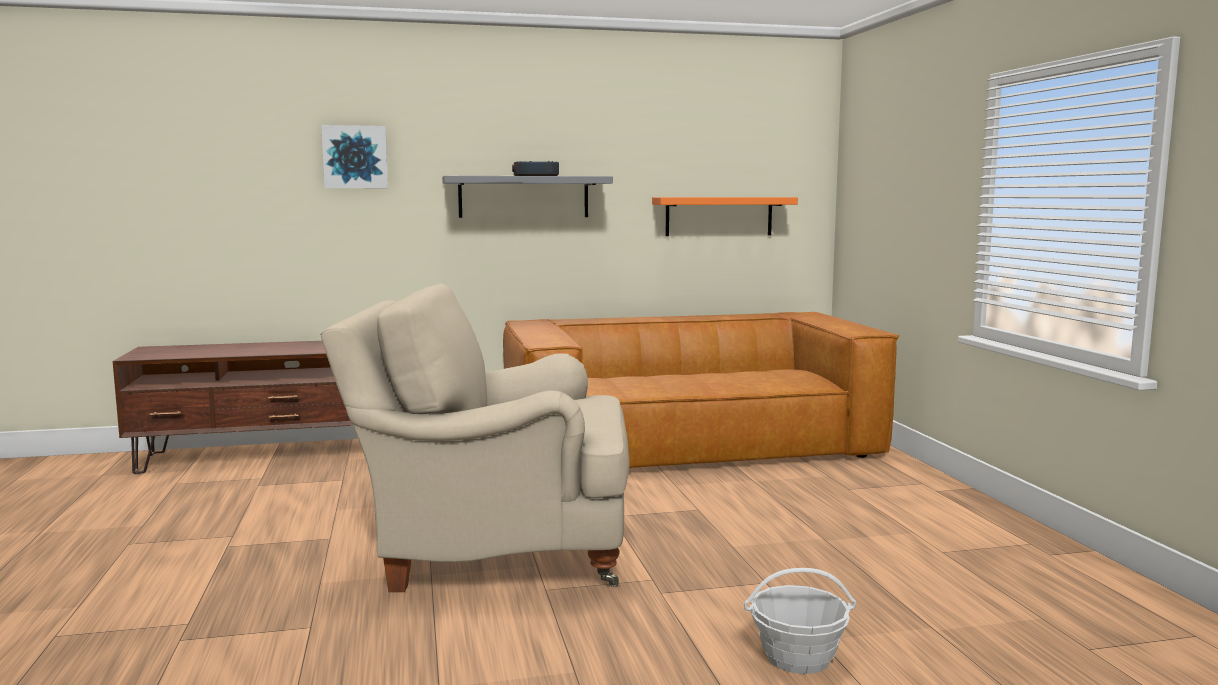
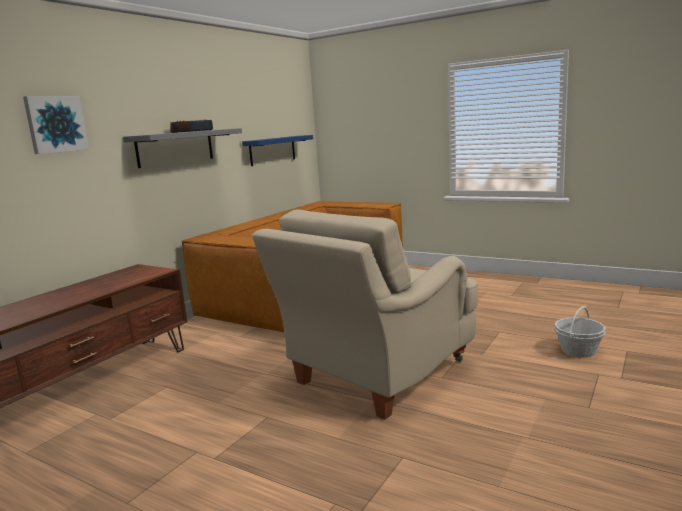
camera: 45 degrees left, 5 degrees up
orange shelf [652,197,798,236] -> blue shelf [242,135,313,166]

